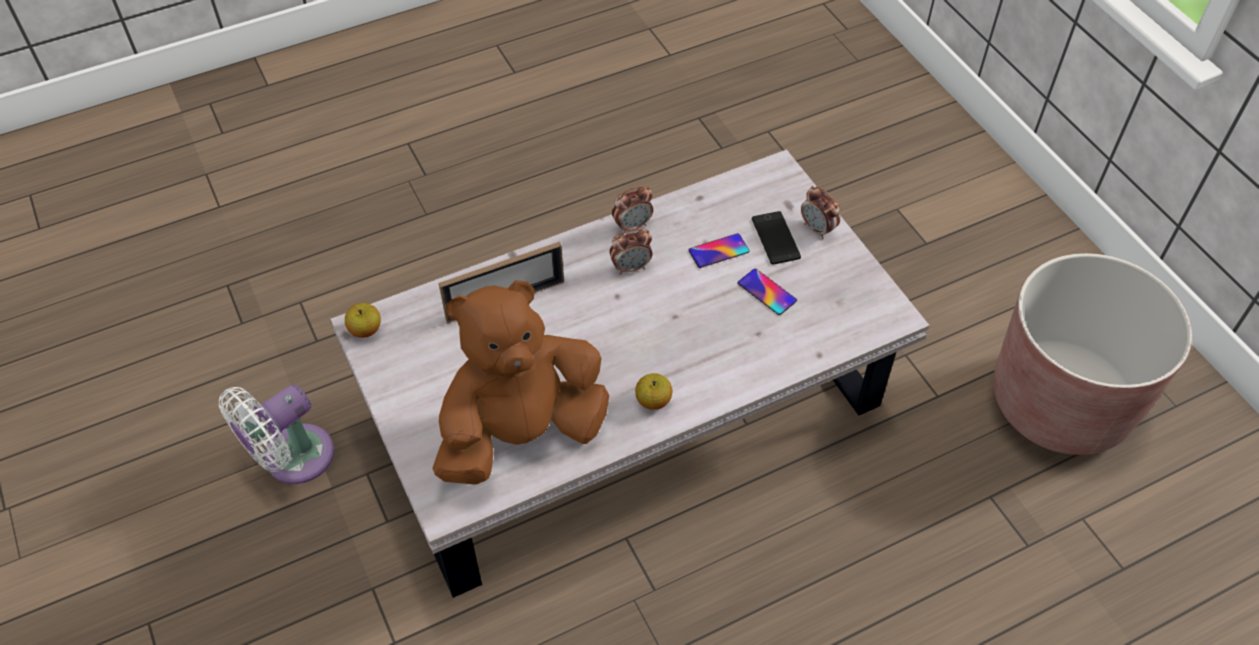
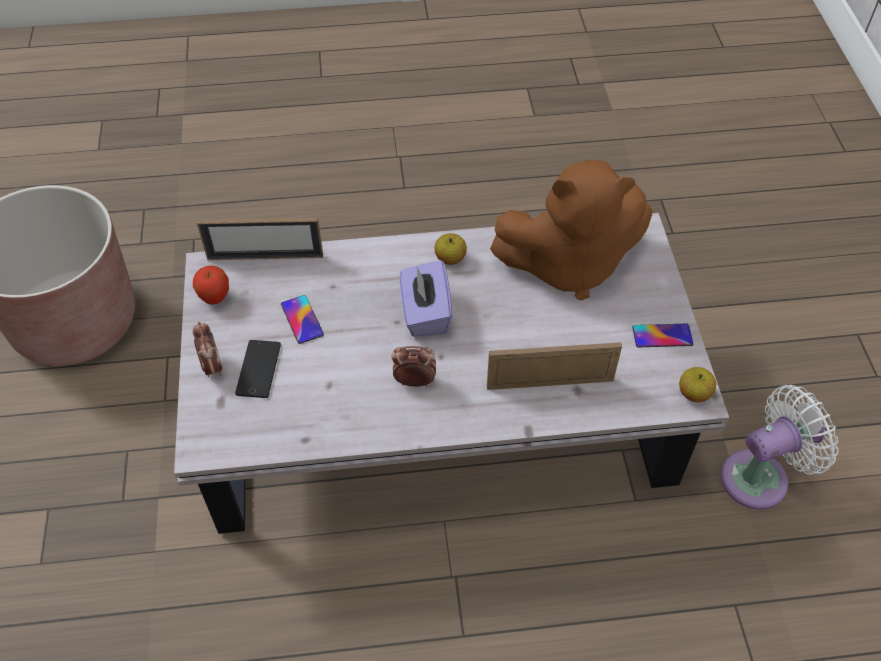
camera: 160 degrees left, 0 degrees up
alarm clock [612,186,653,232] -> none
phone [689,233,750,268] -> phone moved to [632,324,693,347]
none -> apple [193,265,229,305]
none -> picture frame [197,217,323,260]
none -> purple tissue box [400,260,452,337]

